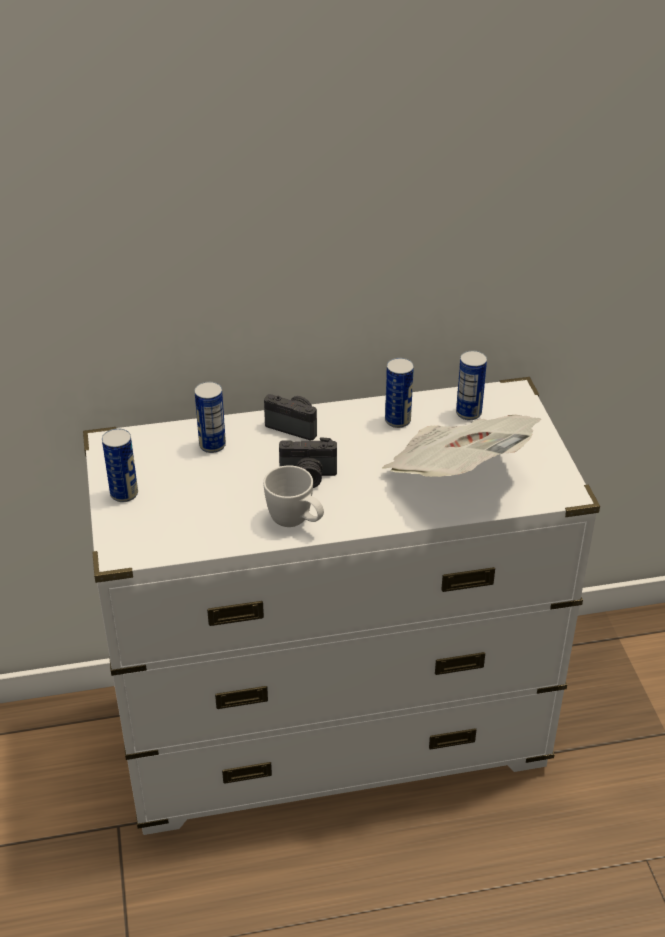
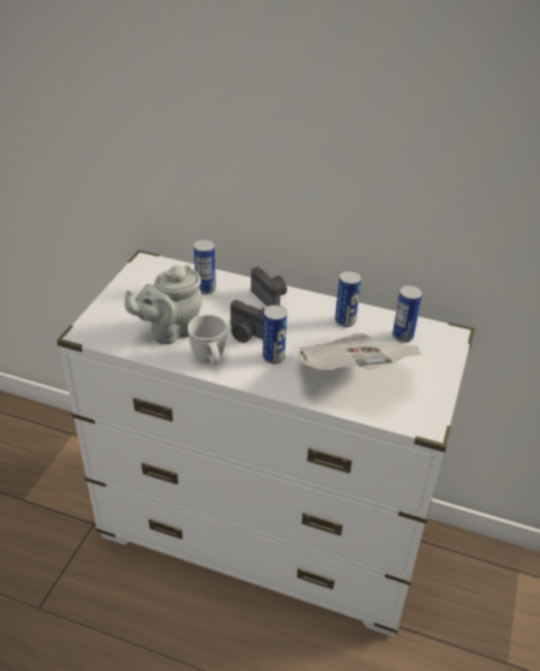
camera: 30 degrees right, 0 degrees up
can [102,428,138,502] -> can moved to [263,305,287,364]
none -> grey teapot [124,265,202,344]

